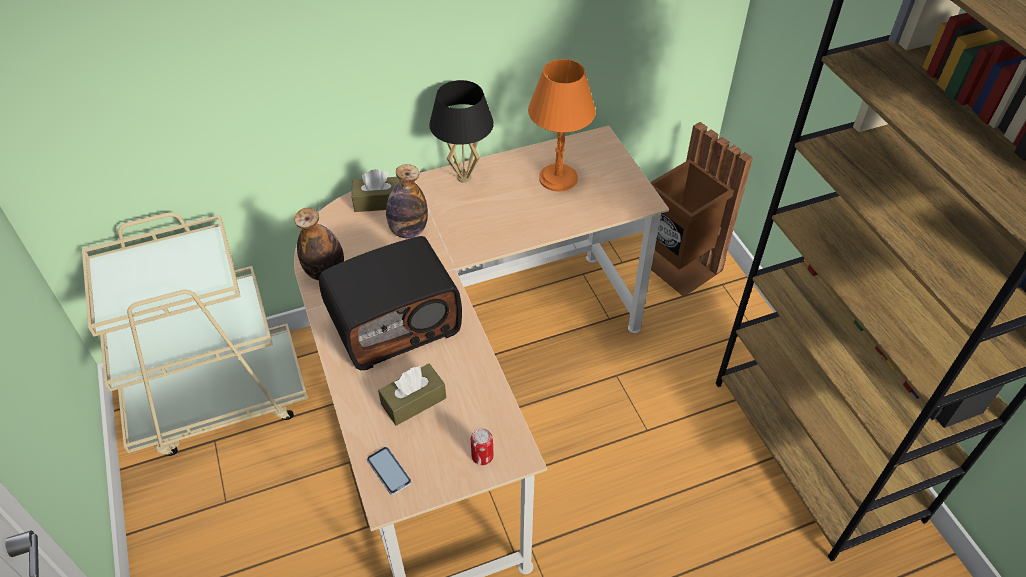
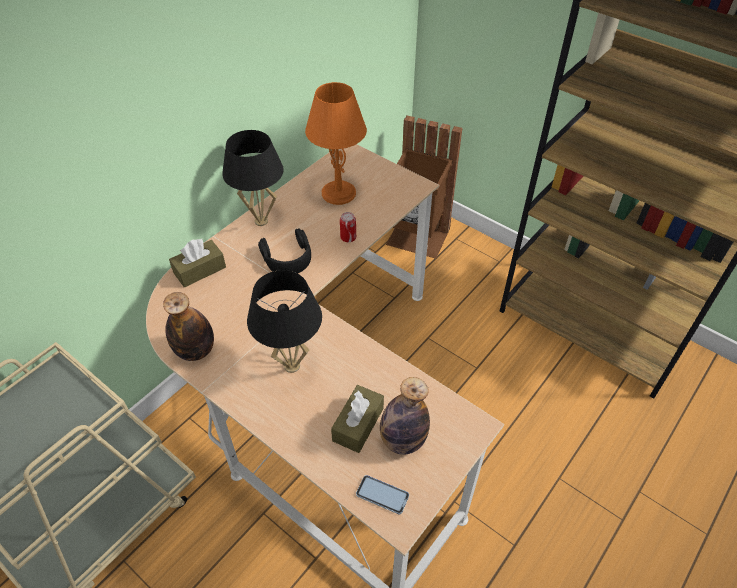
camera: 30 degrees left, 0 degrees up
radio [319,236,462,370] -> black table lamp [247,270,322,373]
bottle [386,164,428,238] -> bottle moved to [380,377,430,455]
can [471,428,494,465] -> can moved to [340,212,356,242]
none -> black headphones [258,228,311,273]

